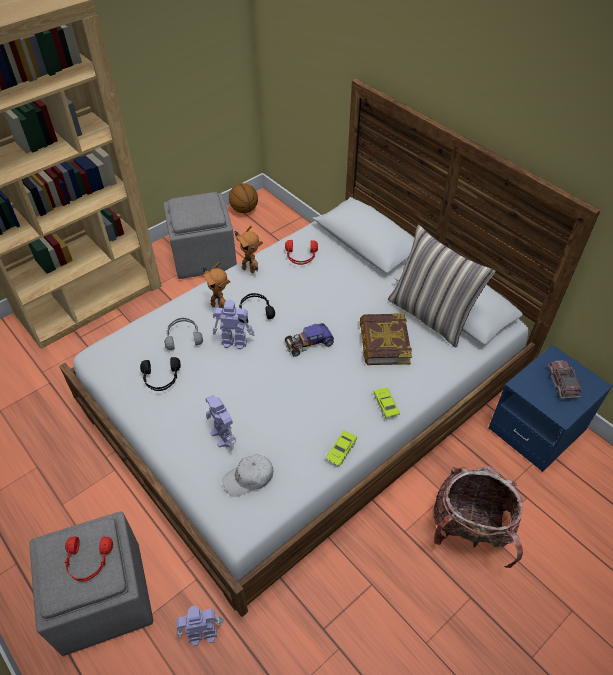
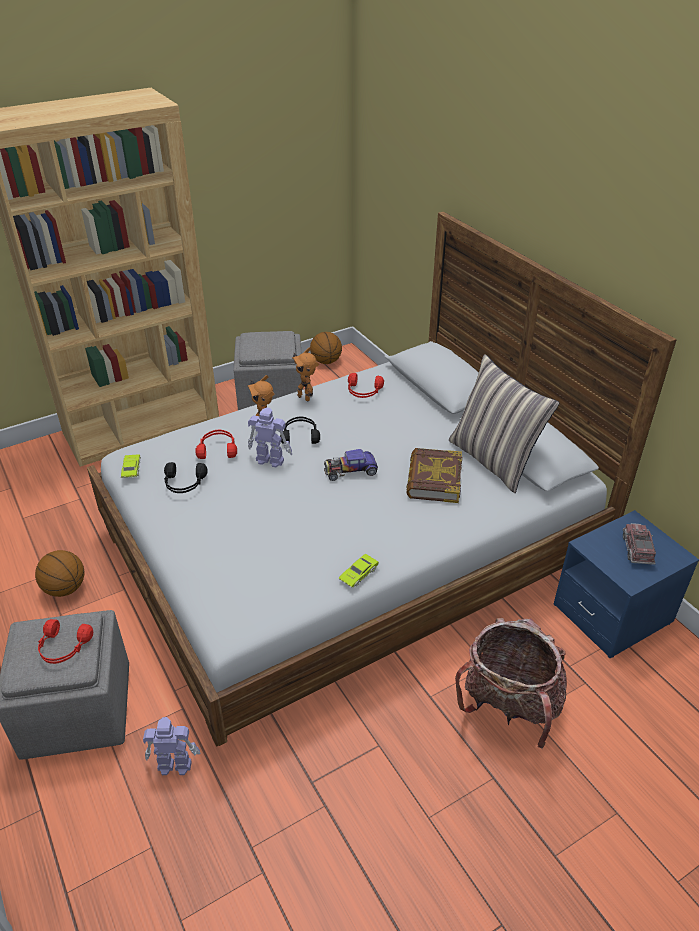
camera: 10 degrees right, 10 degrees down
grey headphones [164,318,203,350] -> red headphones [195,430,237,459]
toy robot [205,395,236,451] -> none
white cap [223,455,273,497] -> none
green toy car [373,387,400,418] -> green toy car moved to [121,454,141,478]
none -> basketball [35,550,84,597]

